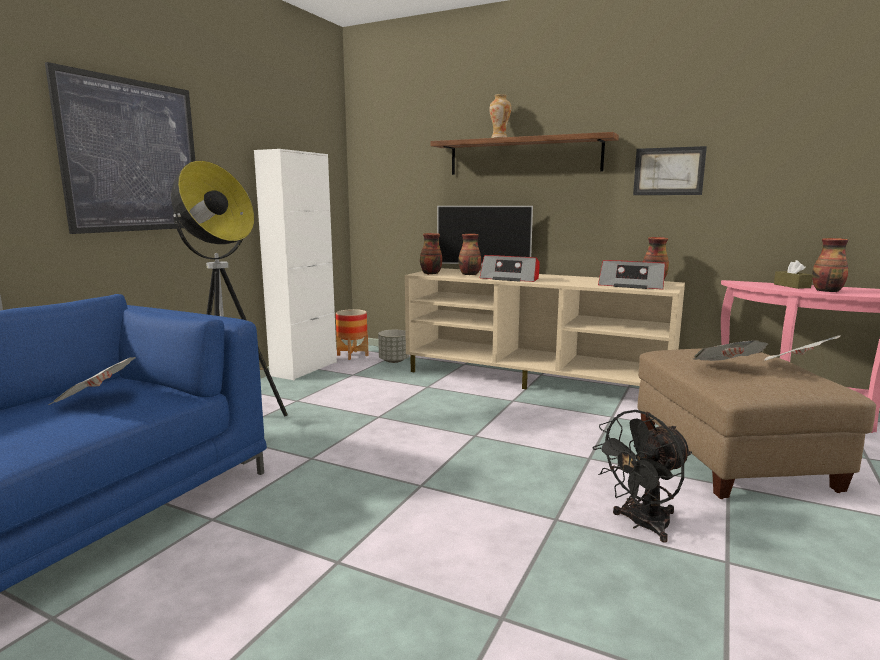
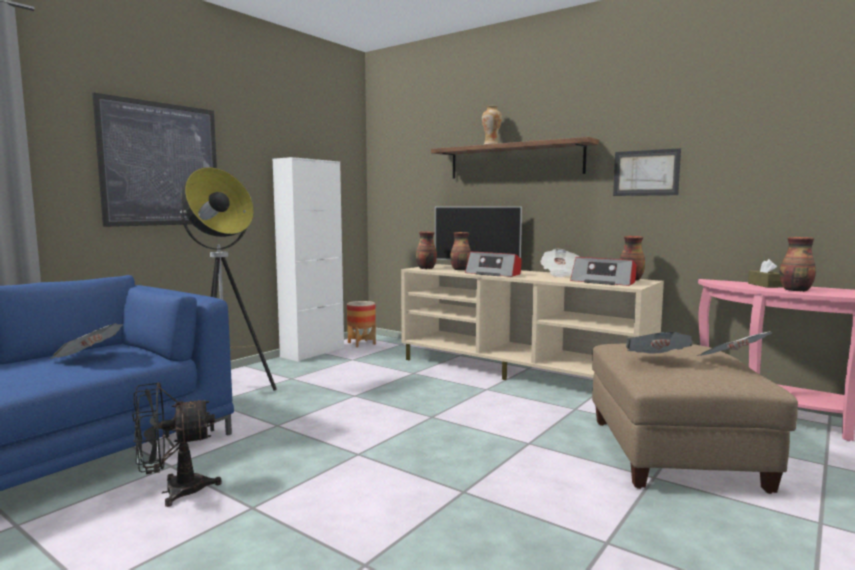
camera: 10 degrees right, 5 degrees down
grey planter [378,330,409,363] -> none
black fan [592,410,692,543] -> black fan moved to [132,382,222,507]
none -> newspaper [540,249,580,277]

